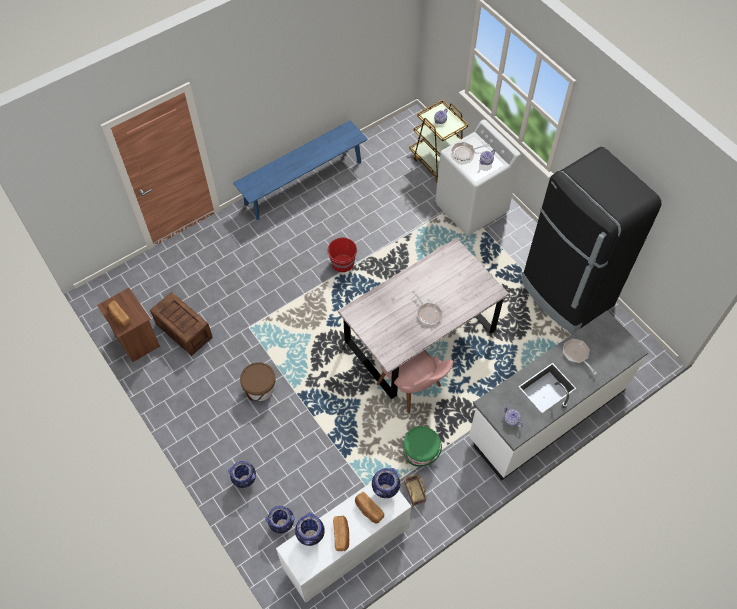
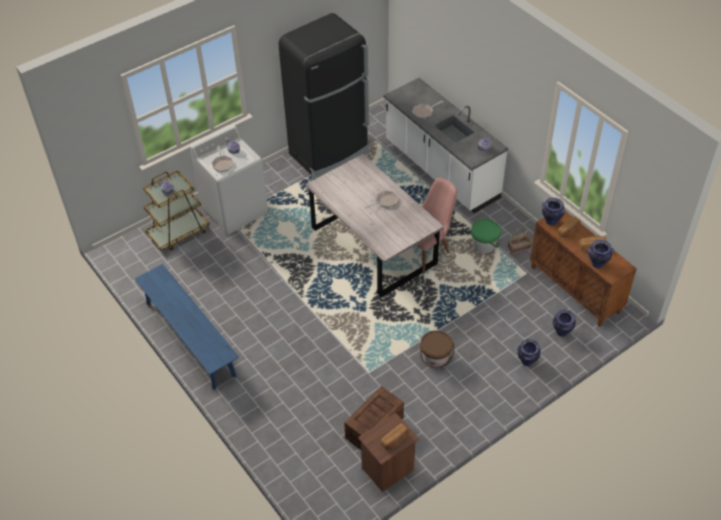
camera: 90 degrees left, 10 degrees down
white cabinet [276,482,412,603] -> brown cabinet [530,211,637,327]
red bucket [327,238,357,272] -> none

